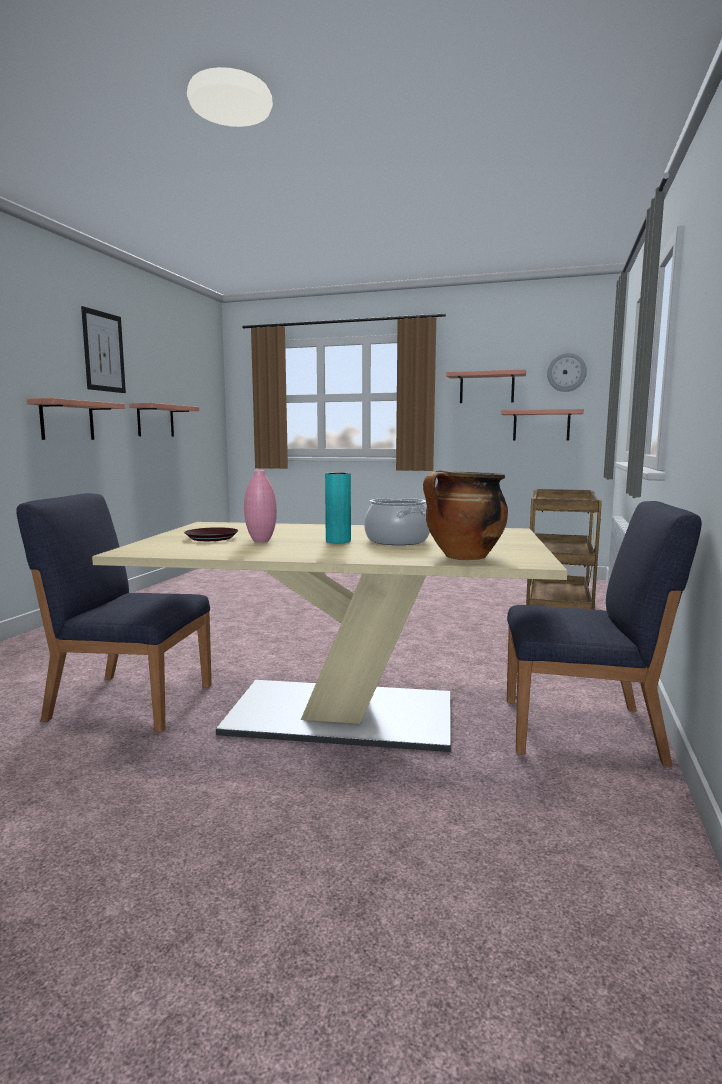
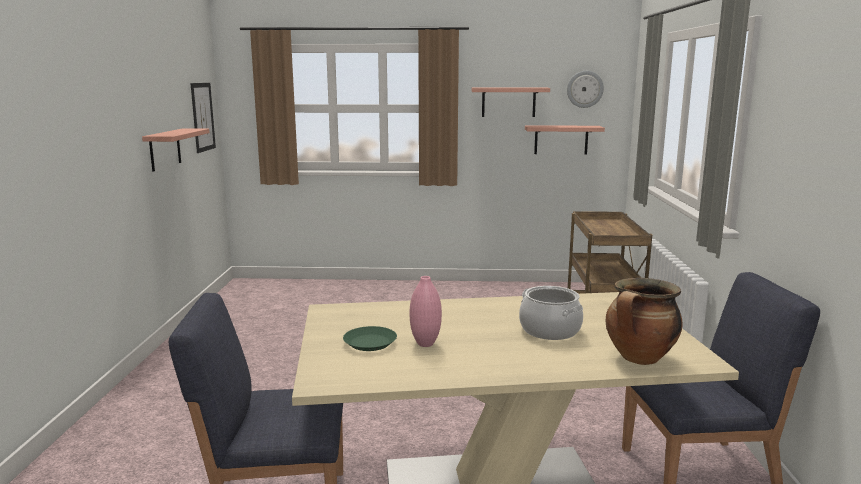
camera: 15 degrees left, 5 degrees up
shelf [26,398,125,440] -> none
picture [81,306,126,393] -> picture moved to [190,83,216,153]
brown plate [184,527,238,541] -> green plate [343,326,397,351]
turquoise vase [325,472,351,543] -> none

